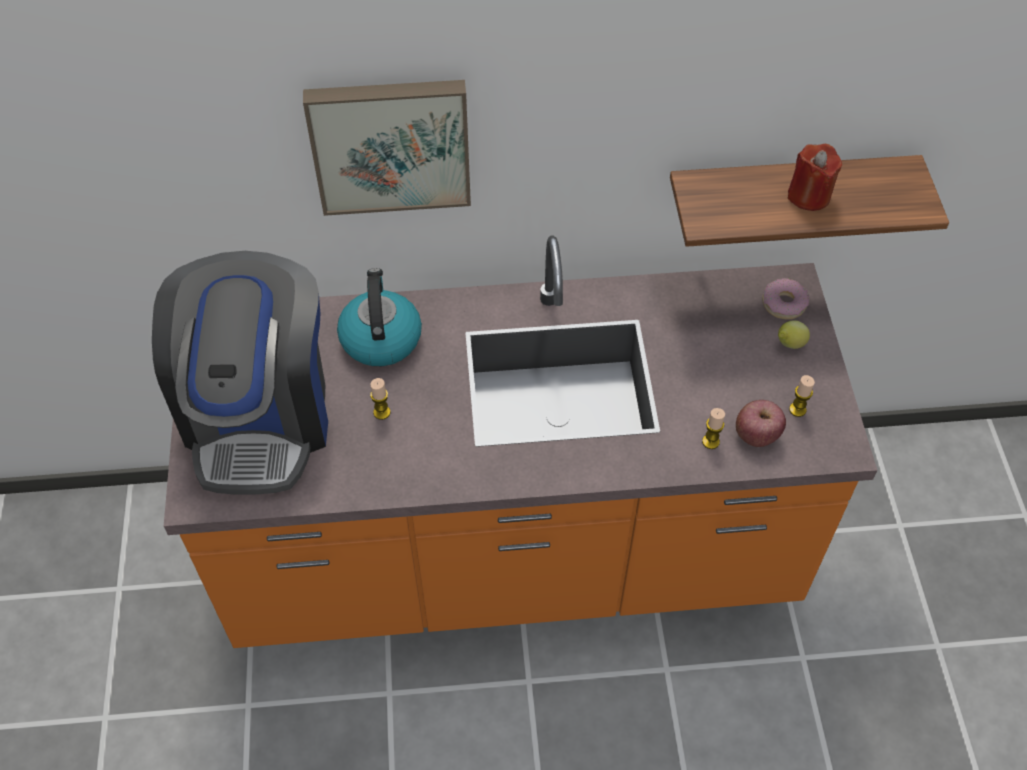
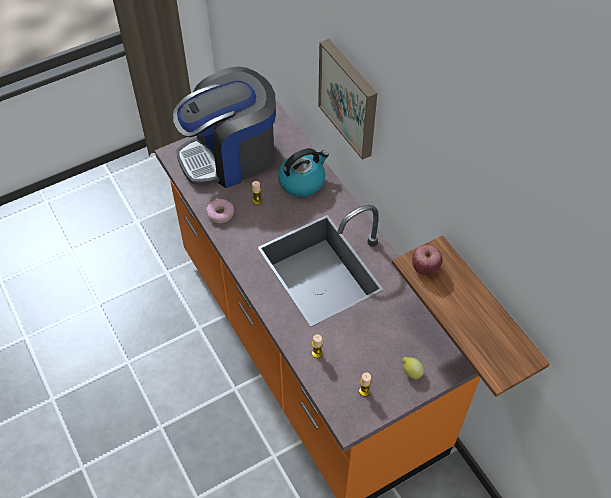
camera: 65 degrees right, 0 degrees up
apple [736,400,786,447] -> apple moved to [412,245,443,275]
donut [762,278,809,320] -> donut moved to [206,199,234,223]
red candle [788,144,842,211] -> none

